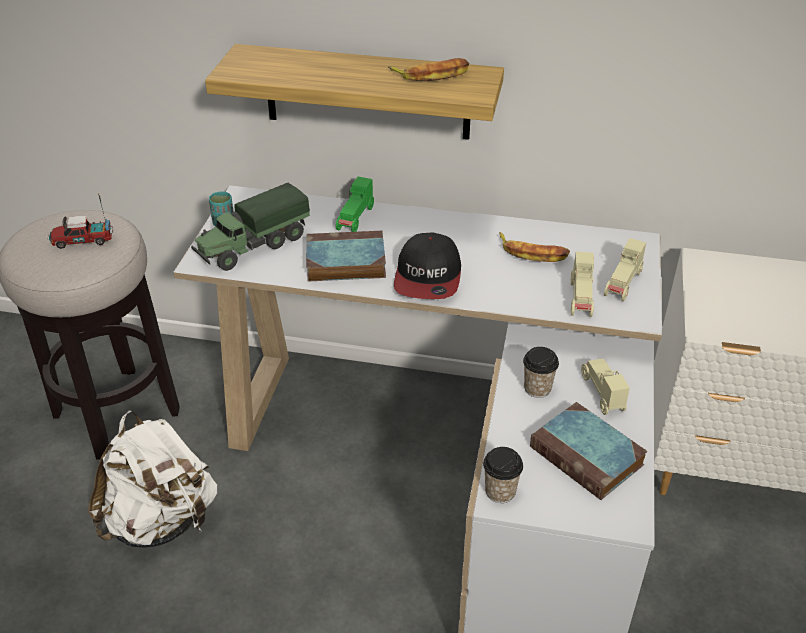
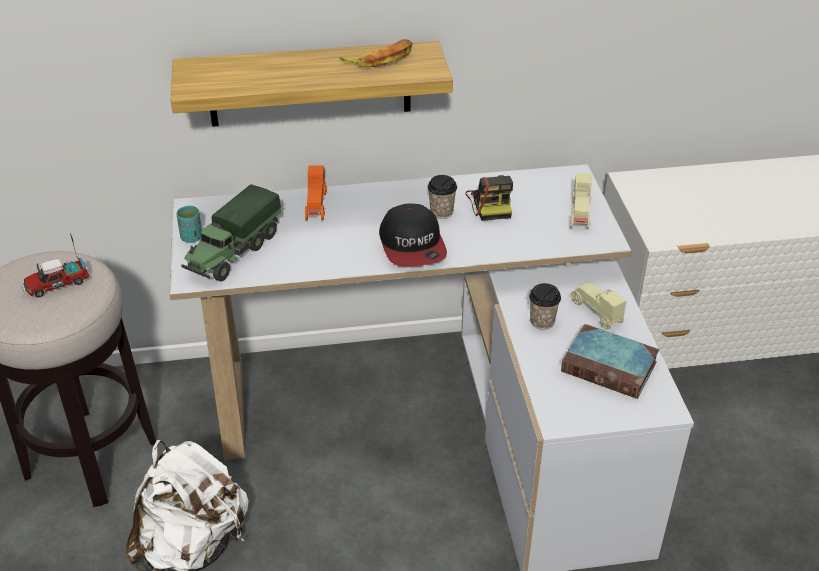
camera: 20 degrees left, 0 degrees up
book [306,231,386,281] -> none
green toy car [336,177,374,232] -> orange toy car [305,165,327,220]
cup [483,447,523,503] -> cup moved to [428,175,457,219]
banana [499,232,570,262] -> camera [466,175,513,221]
beige toy car [570,251,594,317] -> none

